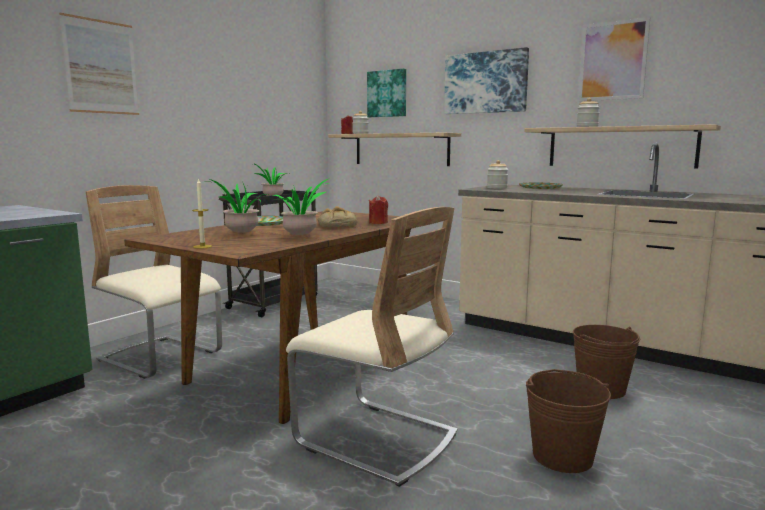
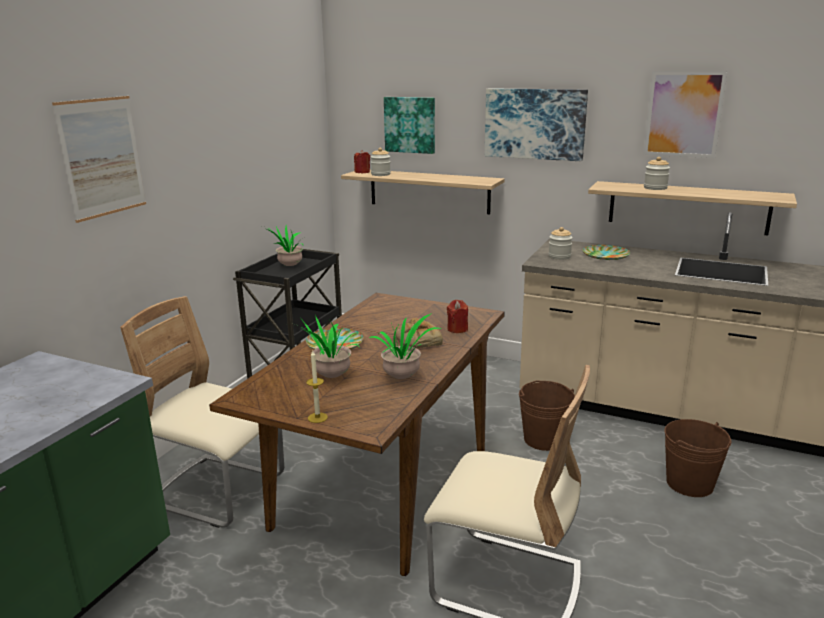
camera: 10 degrees left, 10 degrees up
brown bucket [526,369,611,473] -> brown bucket moved to [519,380,575,451]

